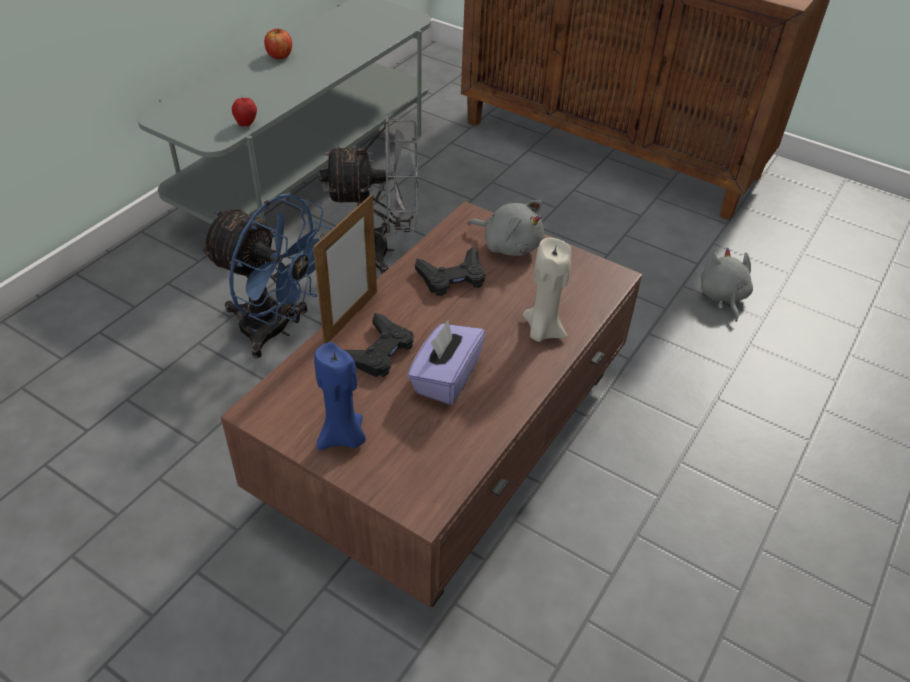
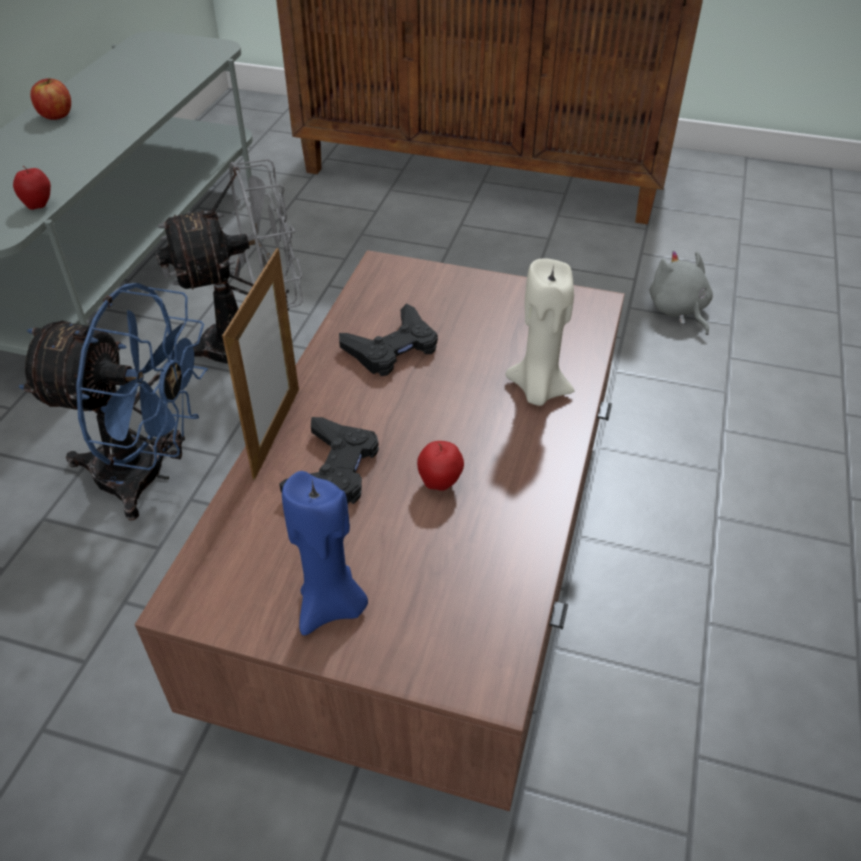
camera: 15 degrees left, 0 degrees up
purple tissue box [407,320,485,405] -> apple [417,441,464,491]
grey plush toy [468,200,544,256] -> none

